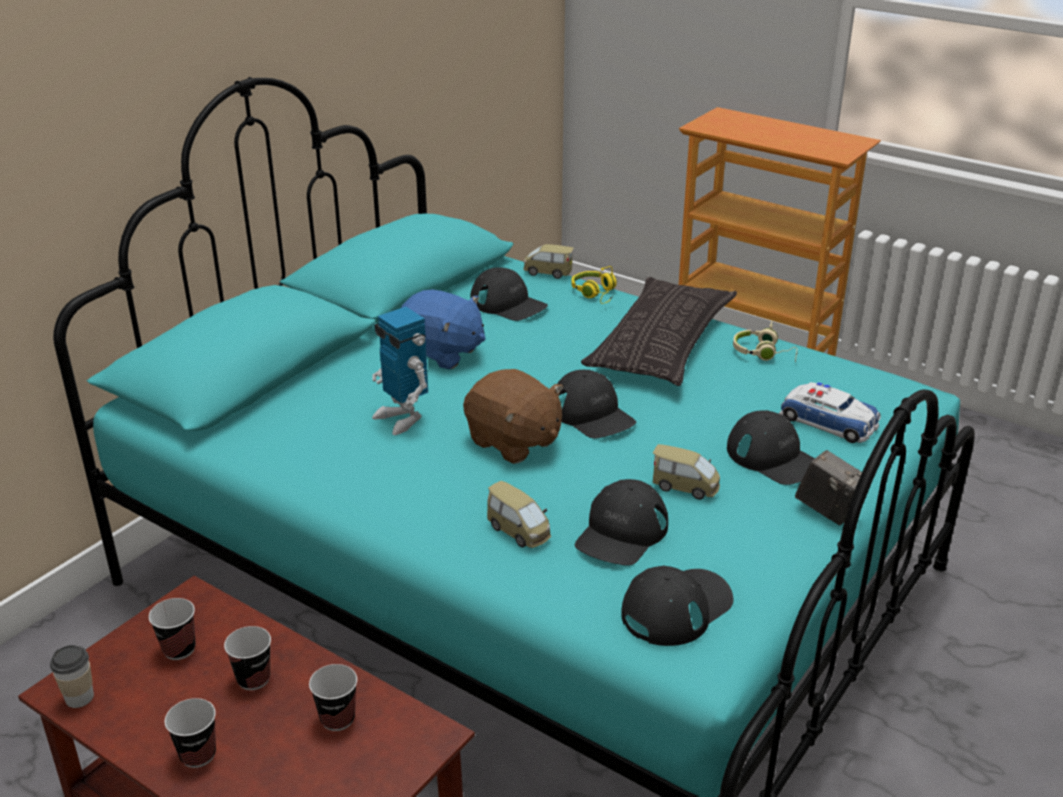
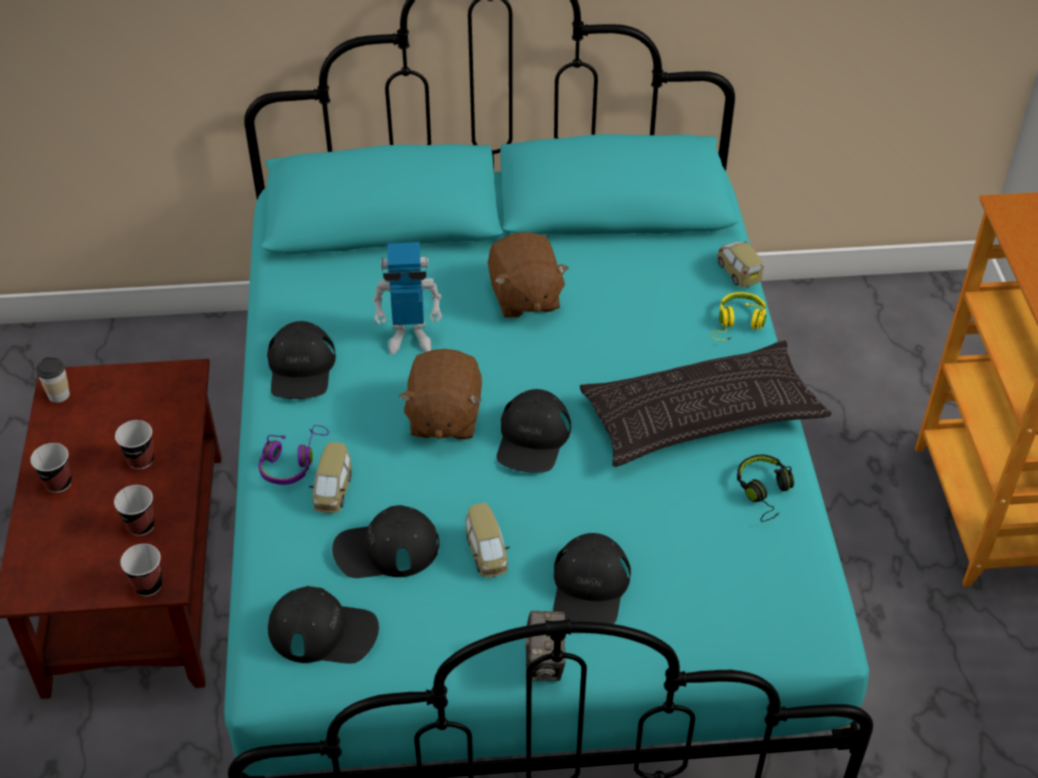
camera: 50 degrees right, 15 degrees up
cup [149,598,196,660] -> cup moved to [120,544,162,596]
toy robot [372,307,428,435] -> toy robot turned 105 degrees counterclockwise [373,242,442,355]
blue plush toy [401,290,486,369] -> brown plush toy [488,232,569,318]
black cap [470,267,548,321] -> black cap moved to [267,321,336,399]
beige headphones [733,320,798,362] -> black headphones [737,454,794,522]
toy car [779,382,881,443] -> none
none -> purple headphones [258,425,329,485]

